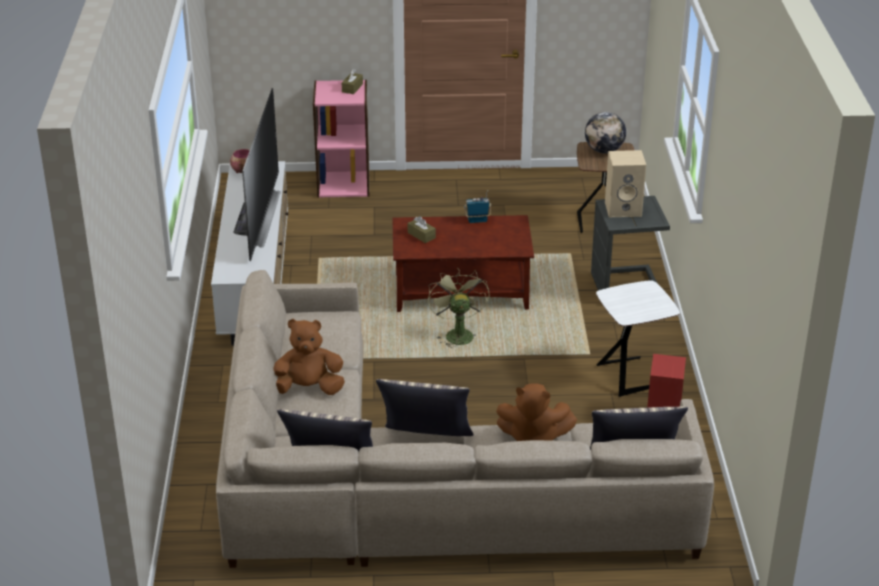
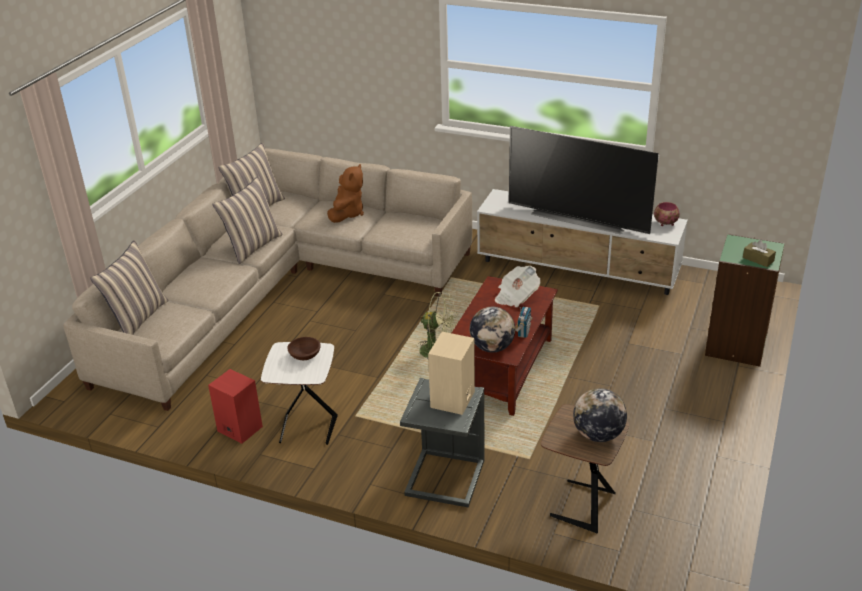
camera: 115 degrees right, 0 degrees up
pink bookcase [313,80,370,198] -> green bookcase [705,234,785,367]
brown tissue box [408,216,436,243] -> newspaper [495,266,541,307]
brown plush toy [496,383,577,441] -> none
none -> brown bowl [287,337,321,360]
none -> globe [470,307,515,352]

